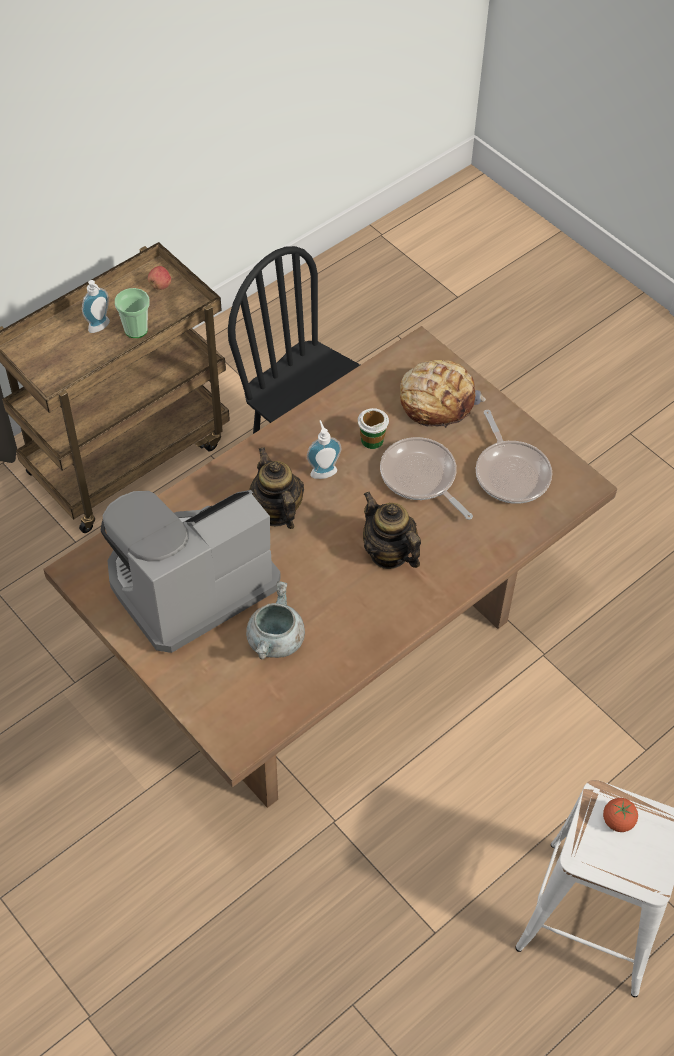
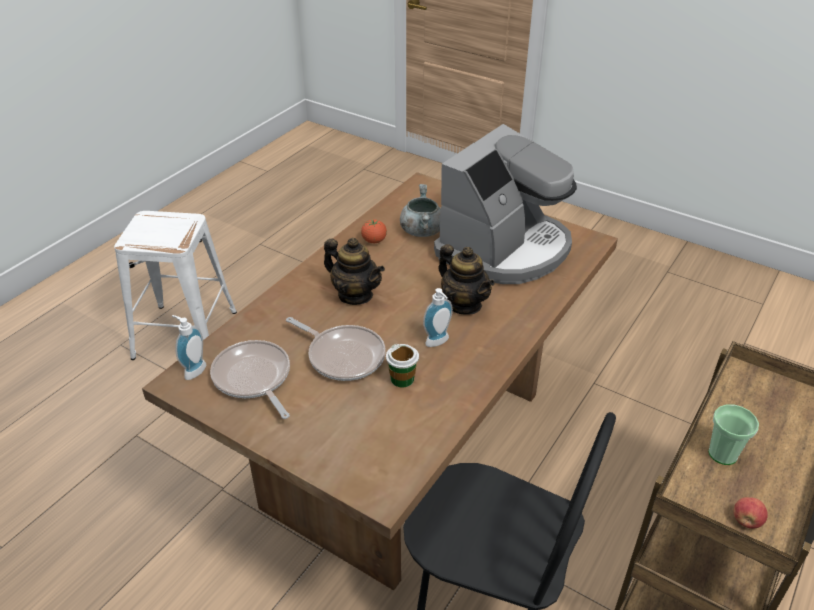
camera: 165 degrees right, 15 degrees down
soap dispenser [82,280,110,333] -> soap dispenser moved to [172,315,206,380]
bread [400,360,486,428] -> none
tomato [603,798,638,832] -> tomato moved to [361,219,387,243]

